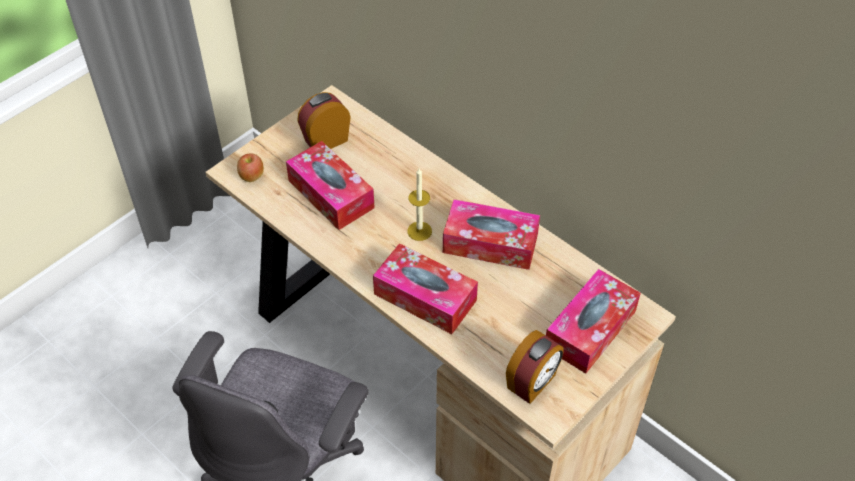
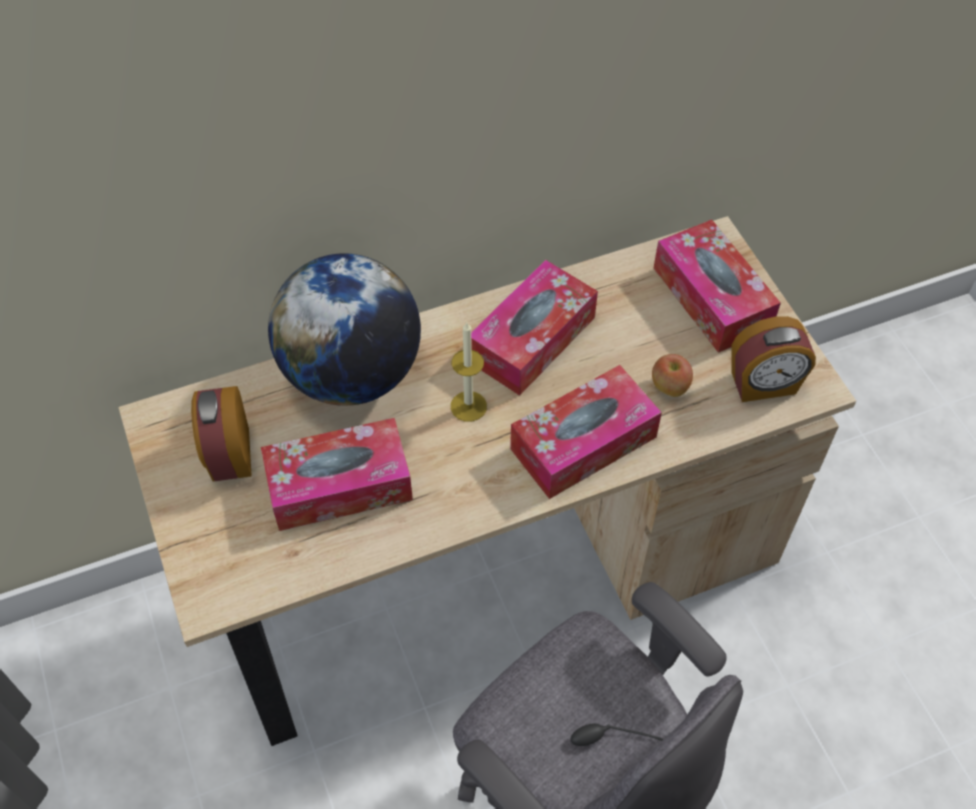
camera: 65 degrees left, 5 degrees up
apple [237,154,264,182] -> apple moved to [652,354,693,397]
alarm clock [506,330,564,404] -> alarm clock turned 105 degrees clockwise [732,316,816,402]
none -> globe [268,254,421,406]

